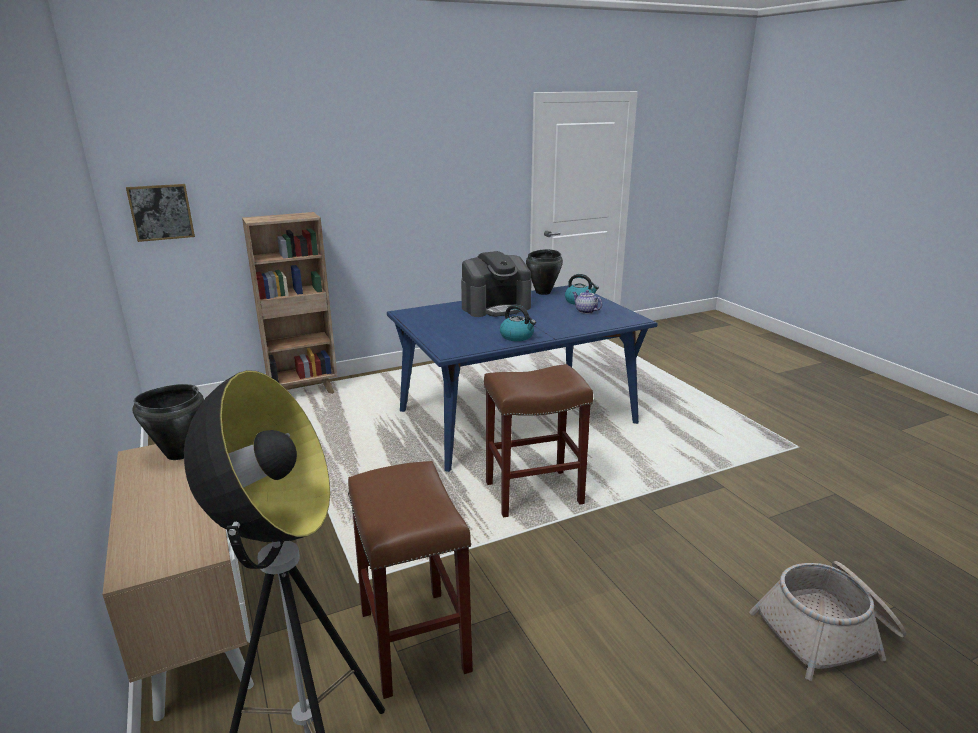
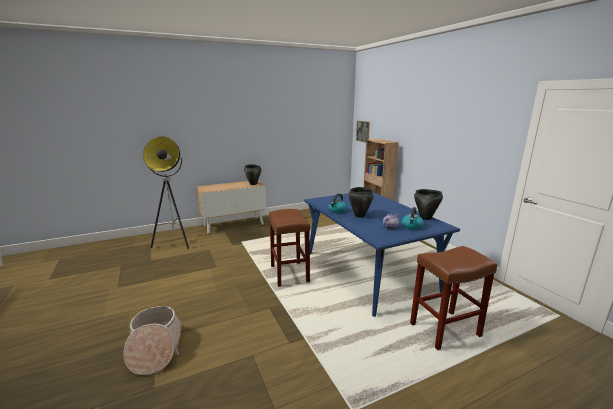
camera: 90 degrees right, 5 degrees down
brown stool [348,461,473,699] -> brown stool moved to [410,246,497,350]
coffee machine [461,251,532,317] -> none
none -> black cooking pot [348,187,374,218]

